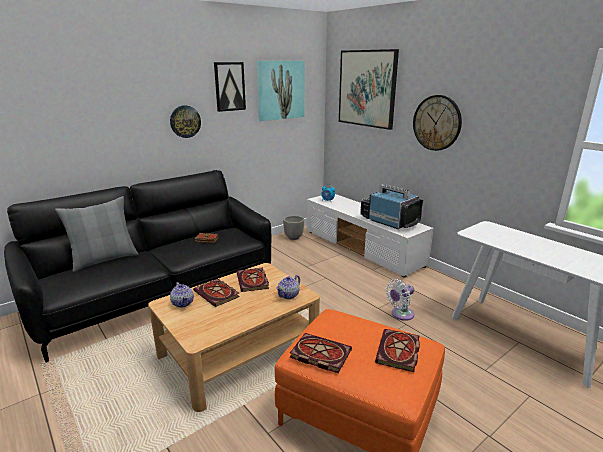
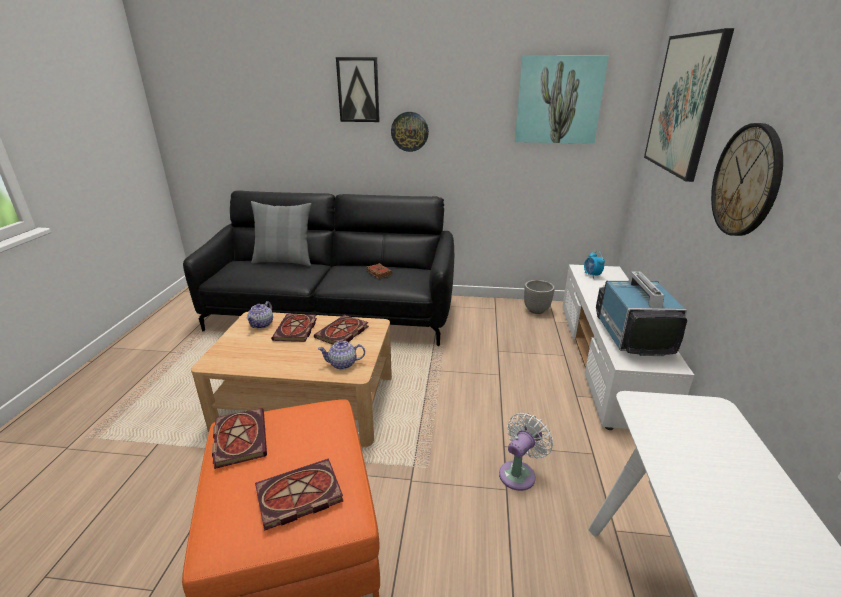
camera: 45 degrees right, 5 degrees up
picture [214,62,246,112] -> picture moved to [336,57,380,122]
white fan [386,279,415,321] -> white fan turned 120 degrees clockwise [499,413,553,491]

